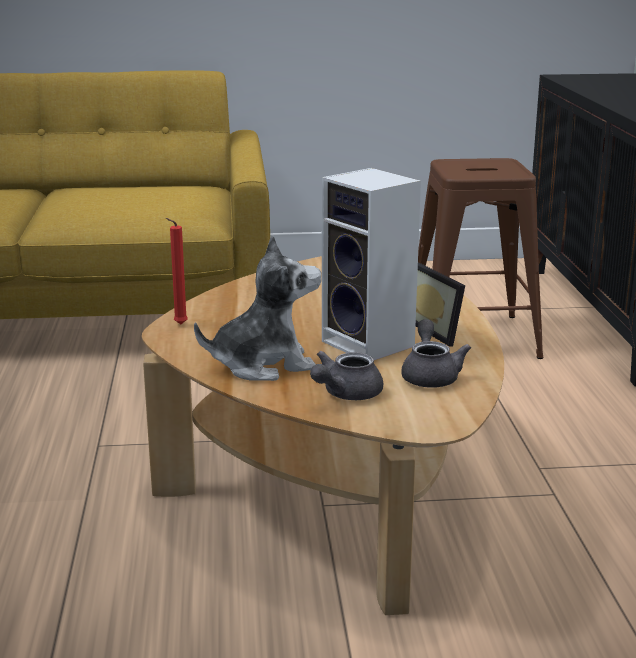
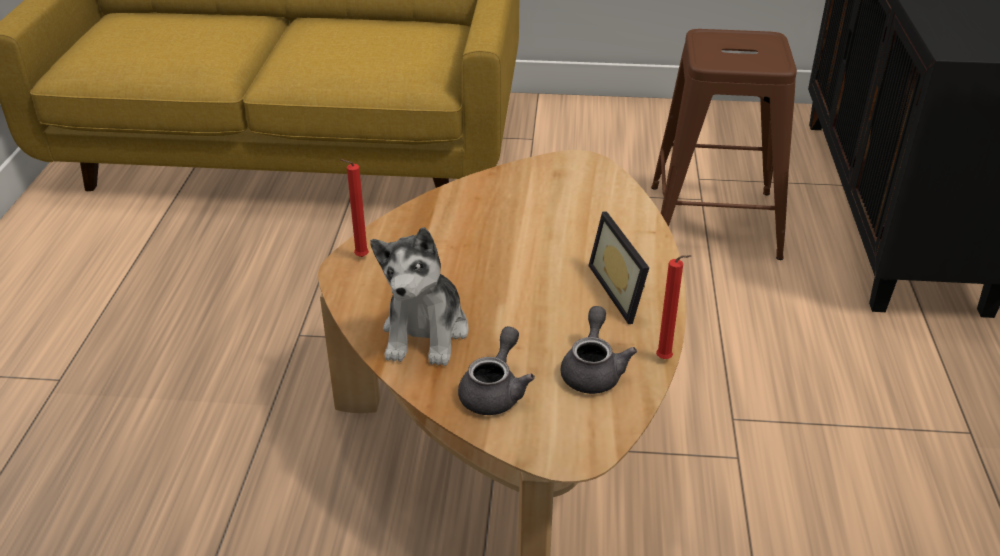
camera: 10 degrees right, 15 degrees up
plush toy [194,235,321,381] -> plush toy turned 105 degrees clockwise [370,227,469,366]
grey teapot [310,351,383,400] -> grey teapot turned 150 degrees clockwise [458,326,535,415]
speaker [322,168,421,360] -> none
none -> red candle [656,255,691,359]

